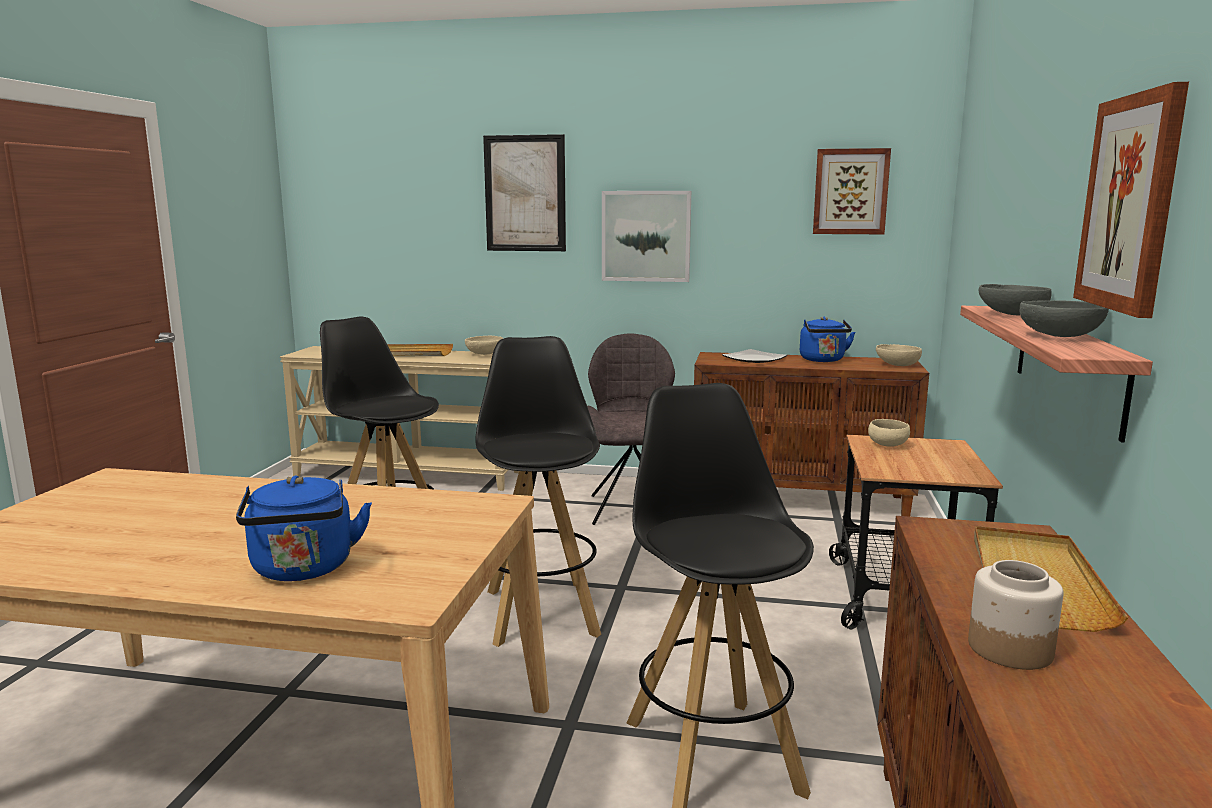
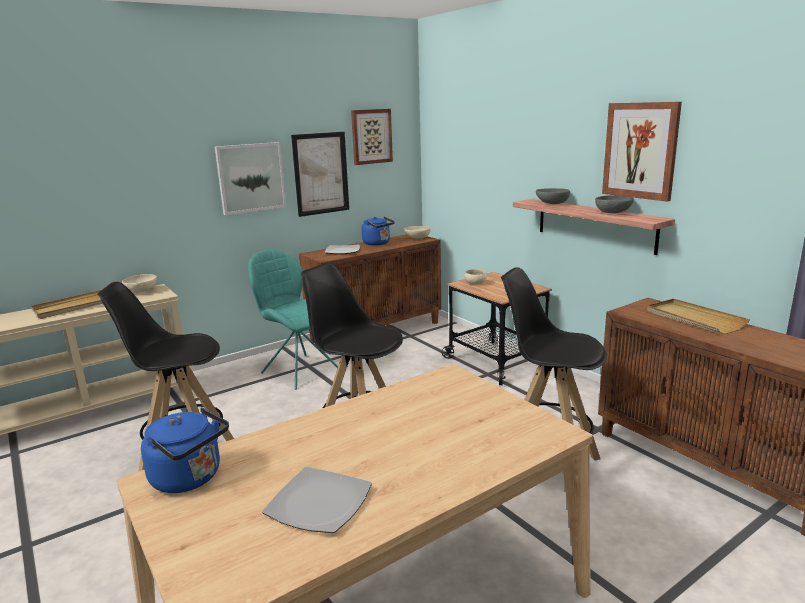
camera: 45 degrees left, 5 degrees up
blue kettle [236,476,372,581] -> blue kettle moved to [141,407,229,493]
picture [483,134,566,251] -> picture moved to [291,132,349,217]
grey chair [587,333,675,525] -> turquoise chair [248,250,338,390]
jar [968,560,1063,670] -> none
none -> plate [262,467,372,533]

